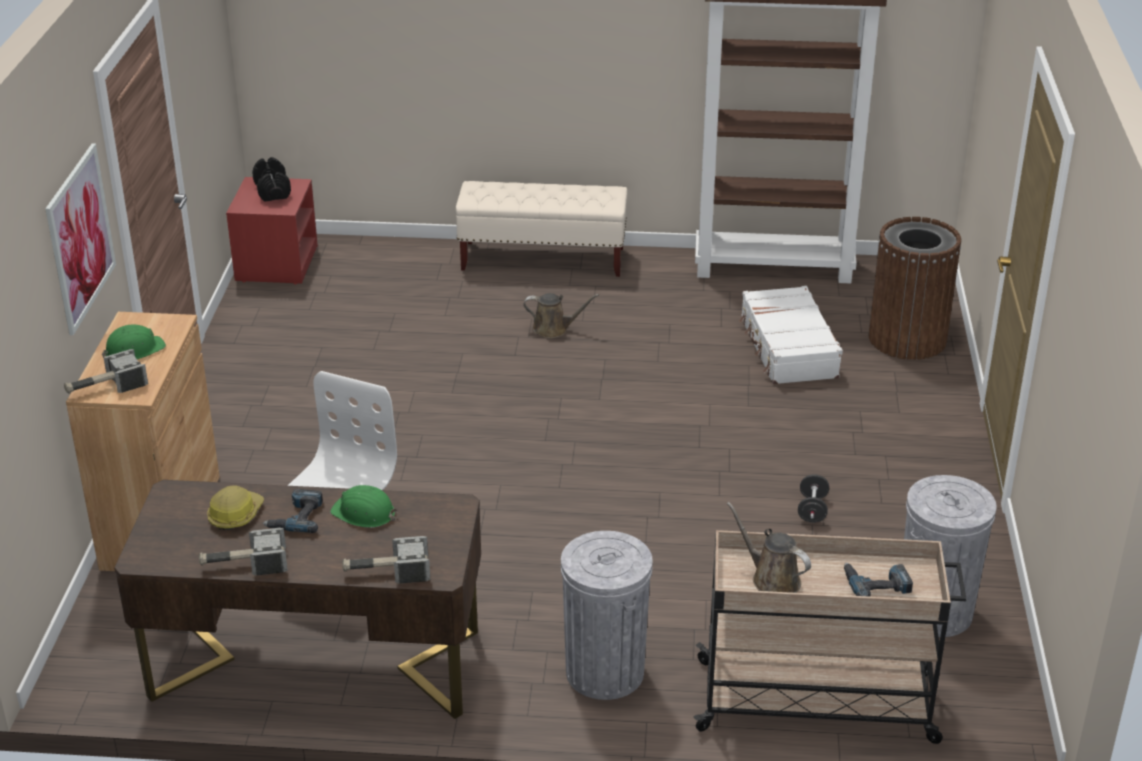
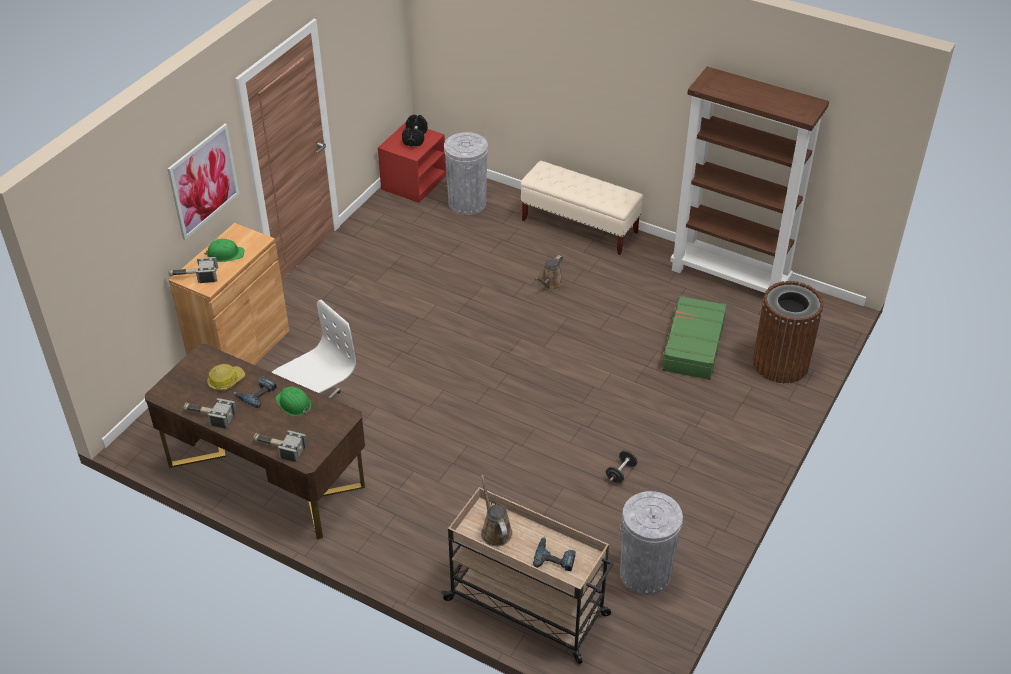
camera: 25 degrees right, 10 degrees up
brown watering can [523,293,599,338] -> brown watering can turned 90 degrees clockwise [535,255,564,290]
grey trash can [561,531,653,700] -> grey trash can moved to [444,132,488,215]
white suitcase [739,286,843,384] -> green suitcase [660,296,727,380]

